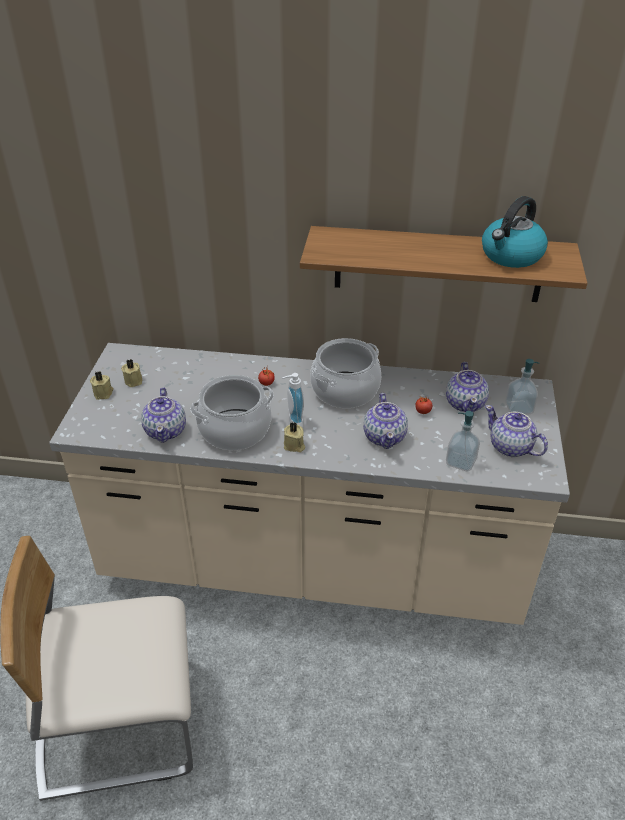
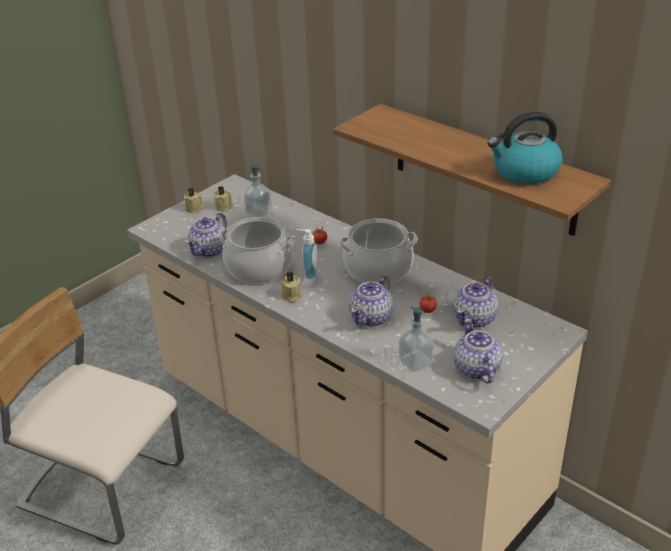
camera: 35 degrees right, 5 degrees down
soap dispenser [505,359,540,415] -> soap dispenser moved to [244,164,272,217]

